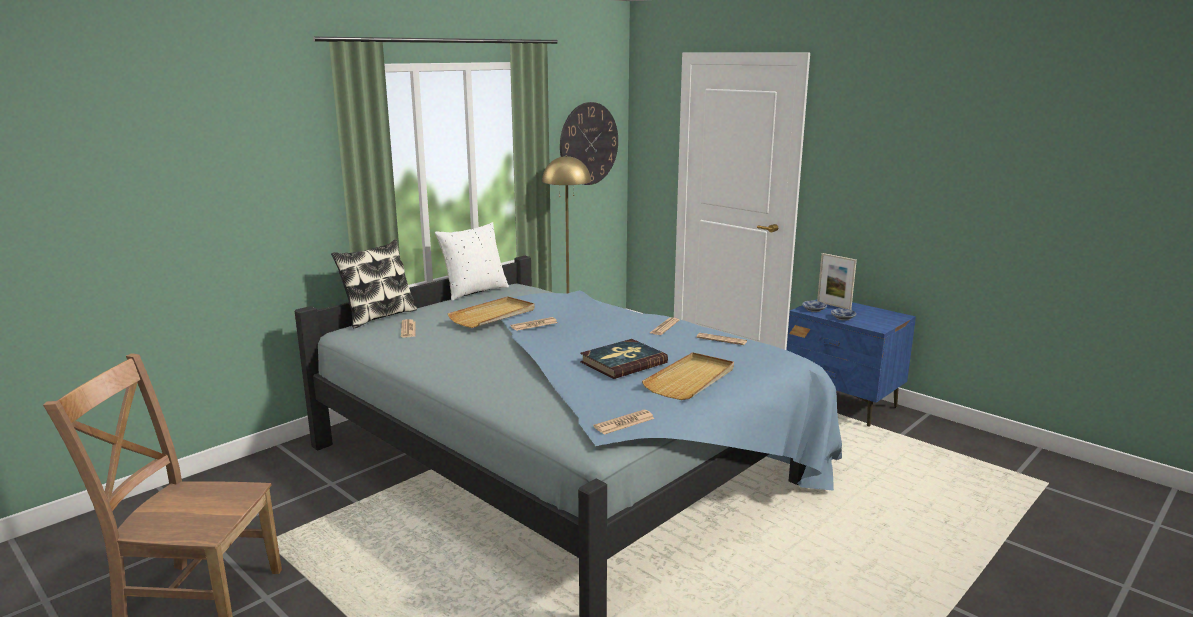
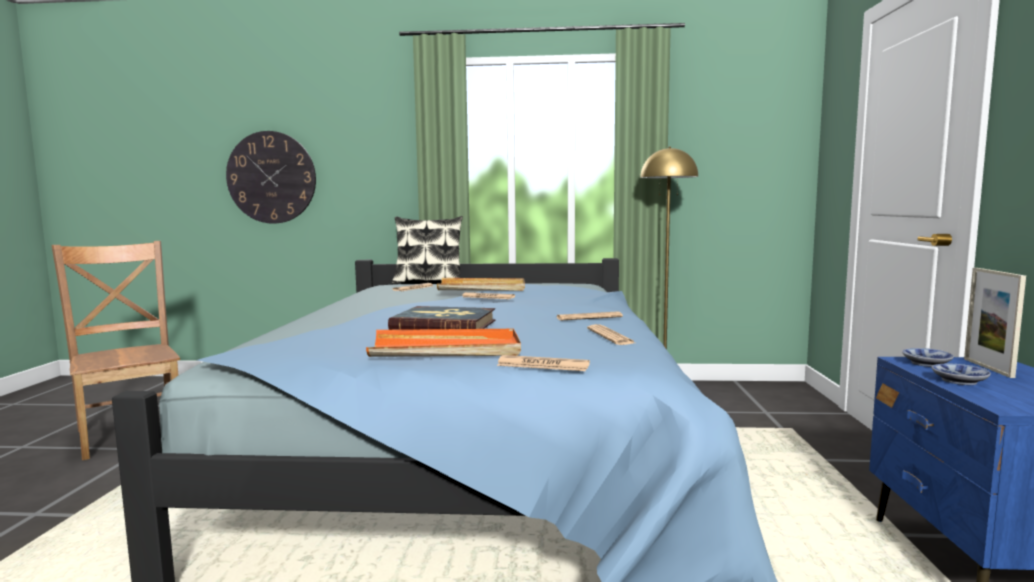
camera: 50 degrees right, 10 degrees down
white pillow [435,222,509,301] -> none
wall clock [560,102,618,185] -> wall clock moved to [226,131,316,224]
newspaper [593,410,655,435] -> newspaper moved to [497,355,590,371]
beige tray [642,352,734,400] -> orange tray [366,329,521,357]

